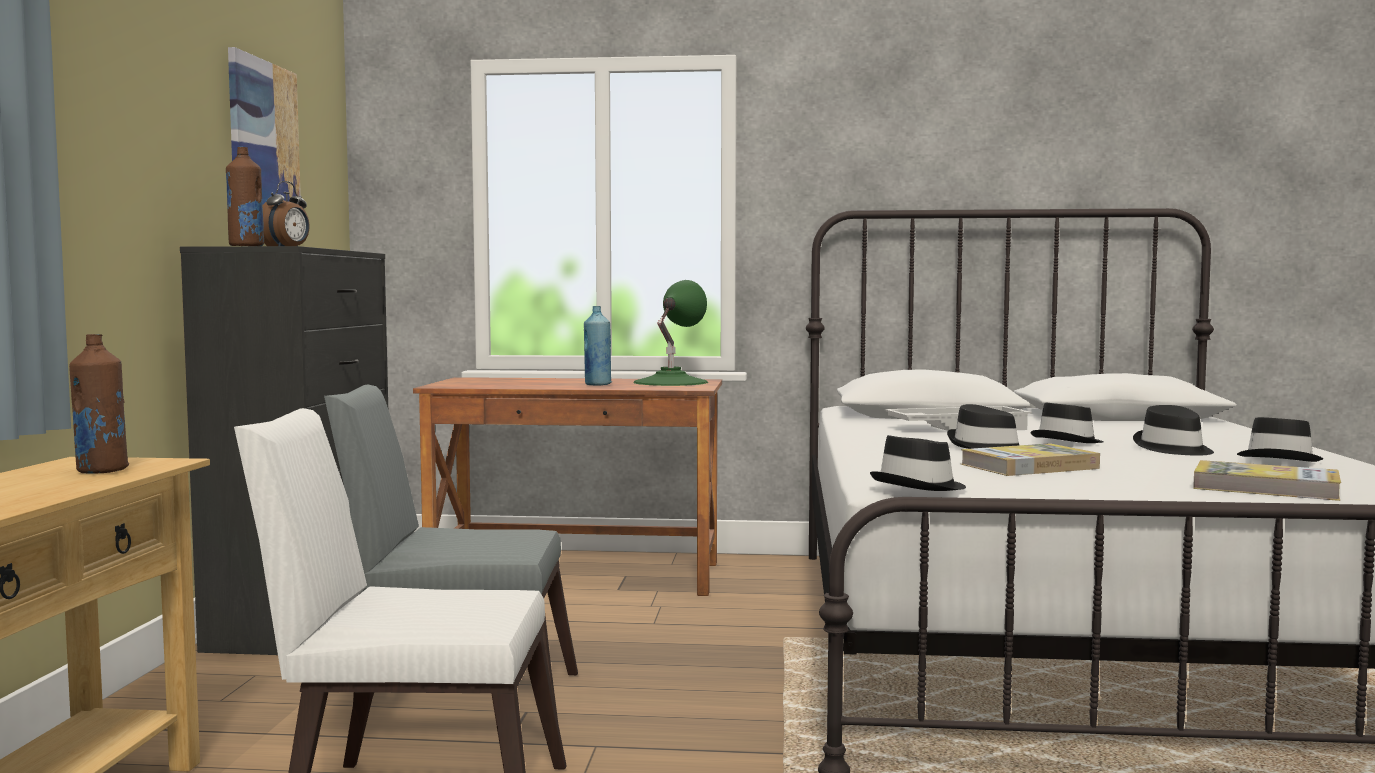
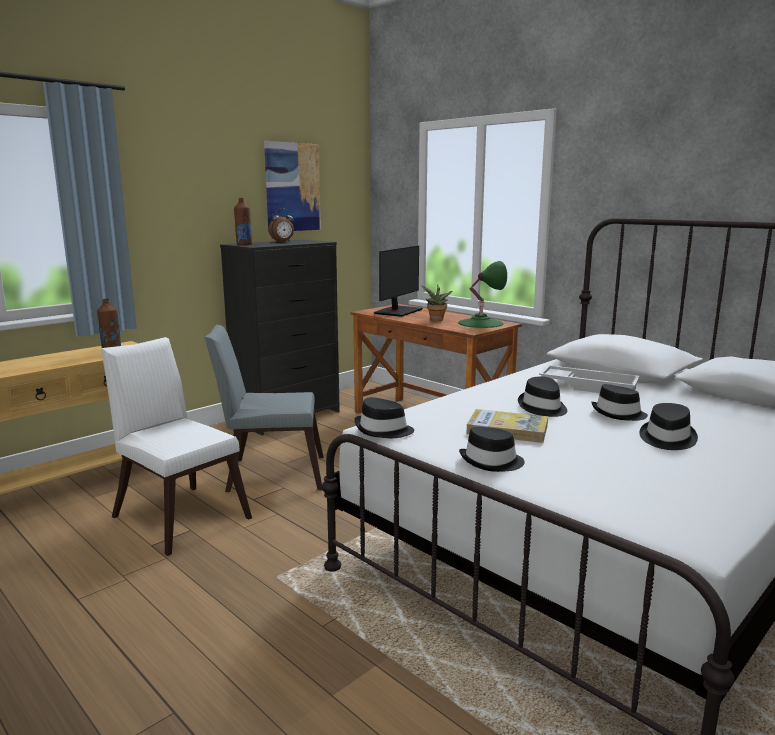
camera: 40 degrees right, 10 degrees up
grey chair [324,385,578,720] -> grey chair turned 45 degrees counterclockwise [204,325,324,492]
blue bottle [584,306,612,385] -> potted plant [422,284,452,321]
book [1193,460,1341,501] -> none
black hat [1237,417,1323,462] -> black hat moved to [459,427,525,472]
none -> monitor [374,246,423,317]

